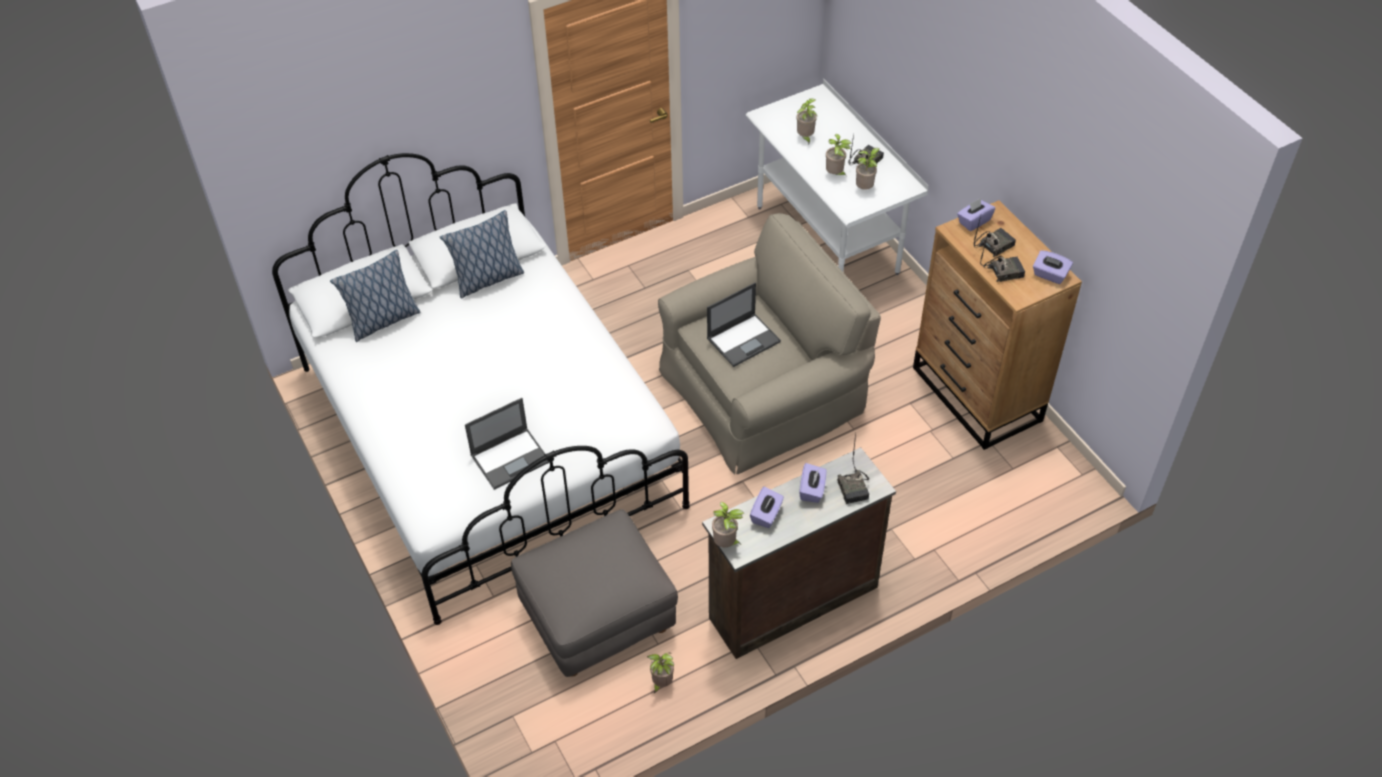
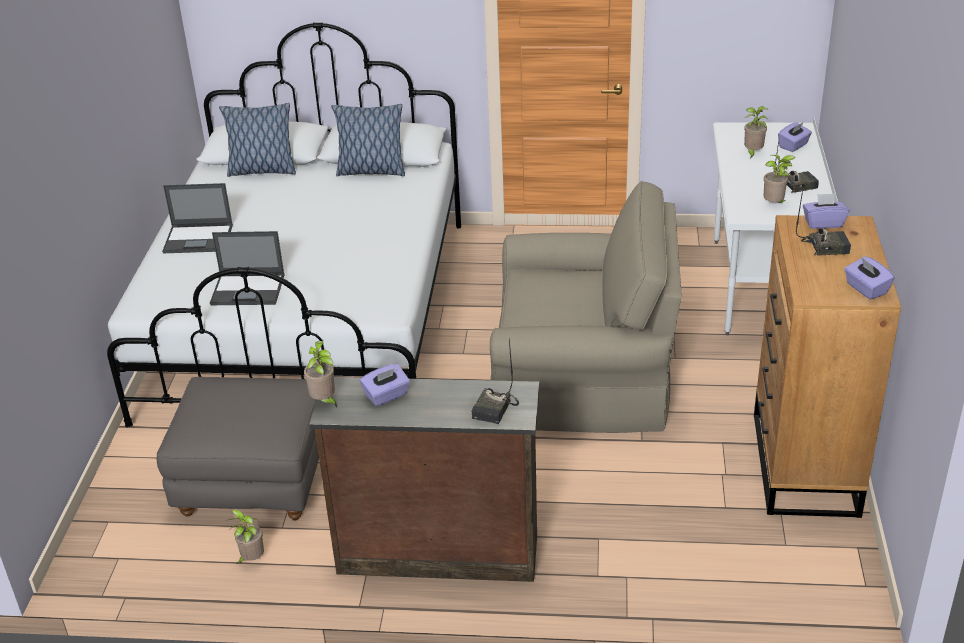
camera: 35 degrees right, 15 degrees down
laptop [707,283,781,367] -> laptop moved to [162,183,233,253]
purple tissue box [799,463,827,503] -> purple tissue box moved to [778,122,812,152]
potted plant [826,134,852,175] -> none
radio [980,233,1025,282] -> none

